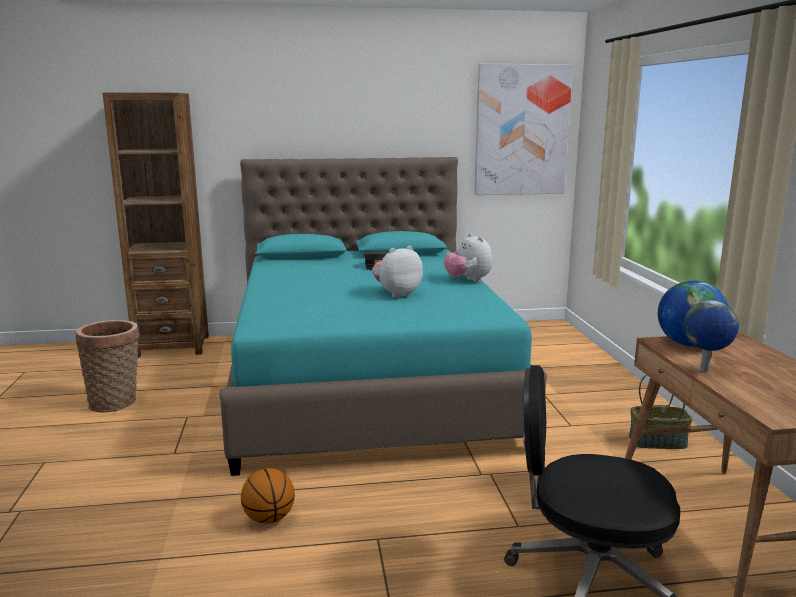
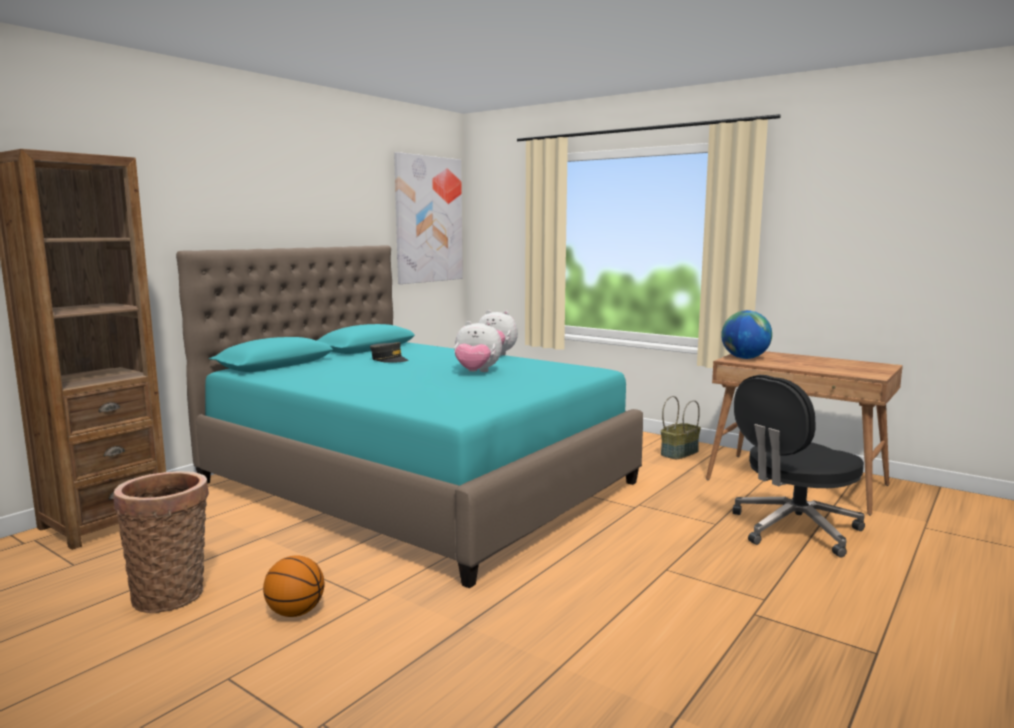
camera: 45 degrees left, 5 degrees down
basketball [241,468,295,524] -> basketball moved to [263,556,324,617]
plush toy [372,245,423,298] -> plush toy turned 90 degrees counterclockwise [454,321,502,372]
globe [683,300,739,372] -> none

